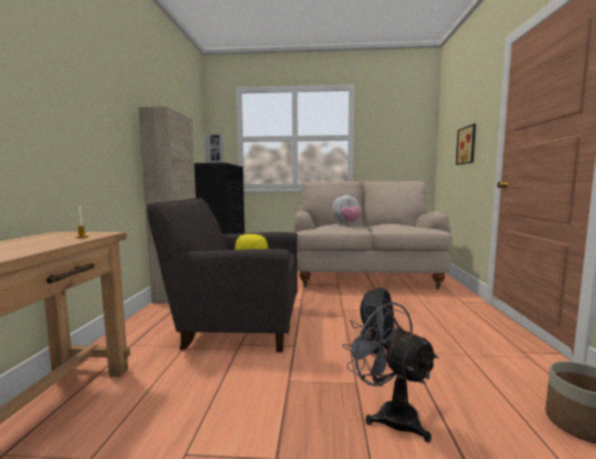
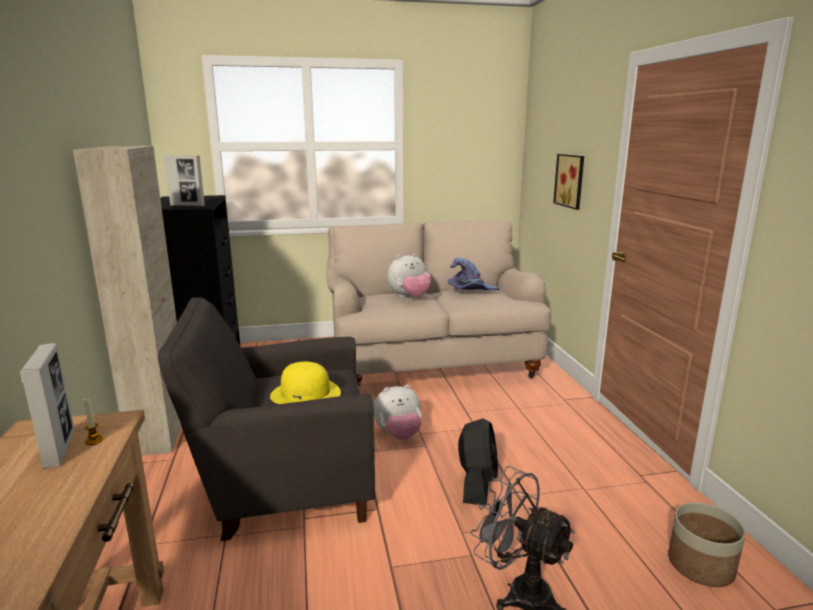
camera: 15 degrees left, 10 degrees up
none -> picture frame [20,343,75,469]
none -> plush toy [374,385,422,440]
none -> purple hat [448,258,499,290]

